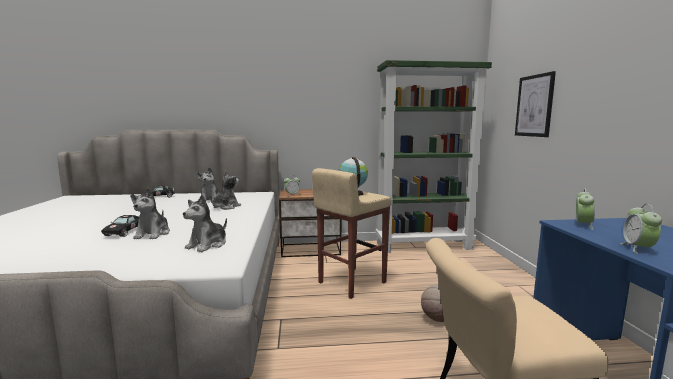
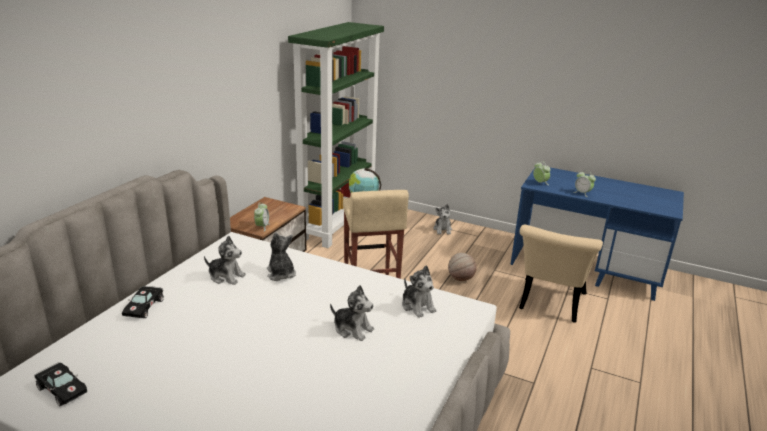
camera: 60 degrees left, 15 degrees up
black toy car [101,215,139,237] -> black toy car moved to [34,362,87,406]
picture [515,71,556,137] -> none
none -> plush toy [433,204,452,235]

